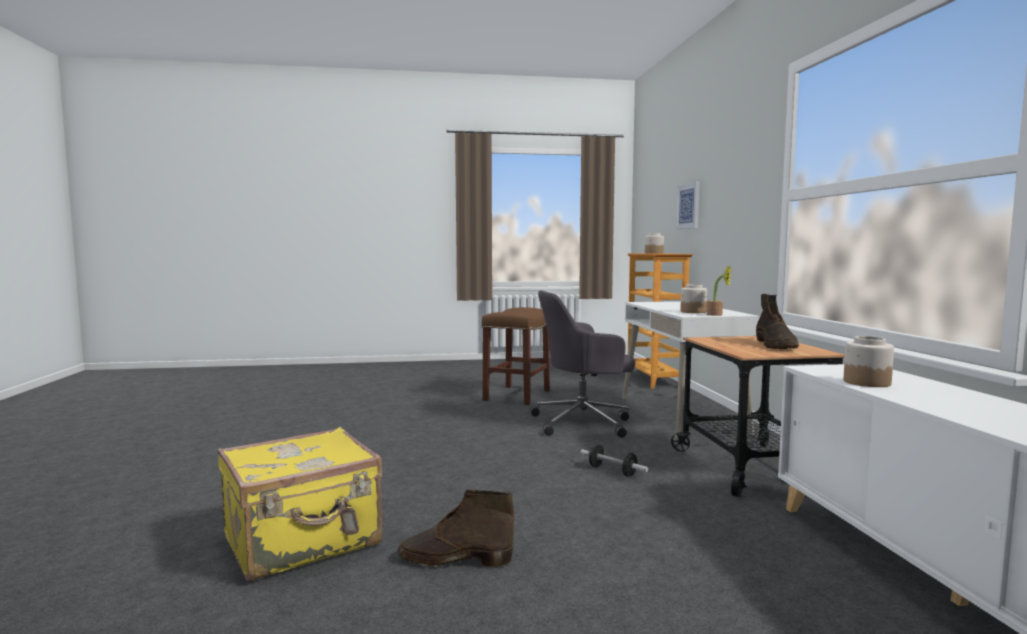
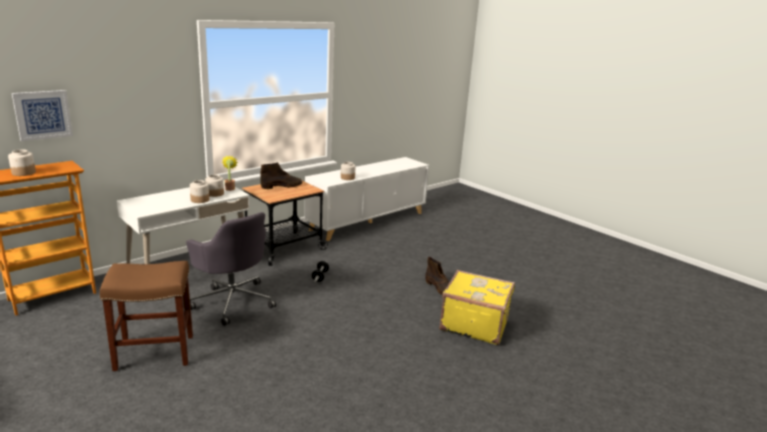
camera: 125 degrees left, 15 degrees up
none -> jar [190,180,209,203]

